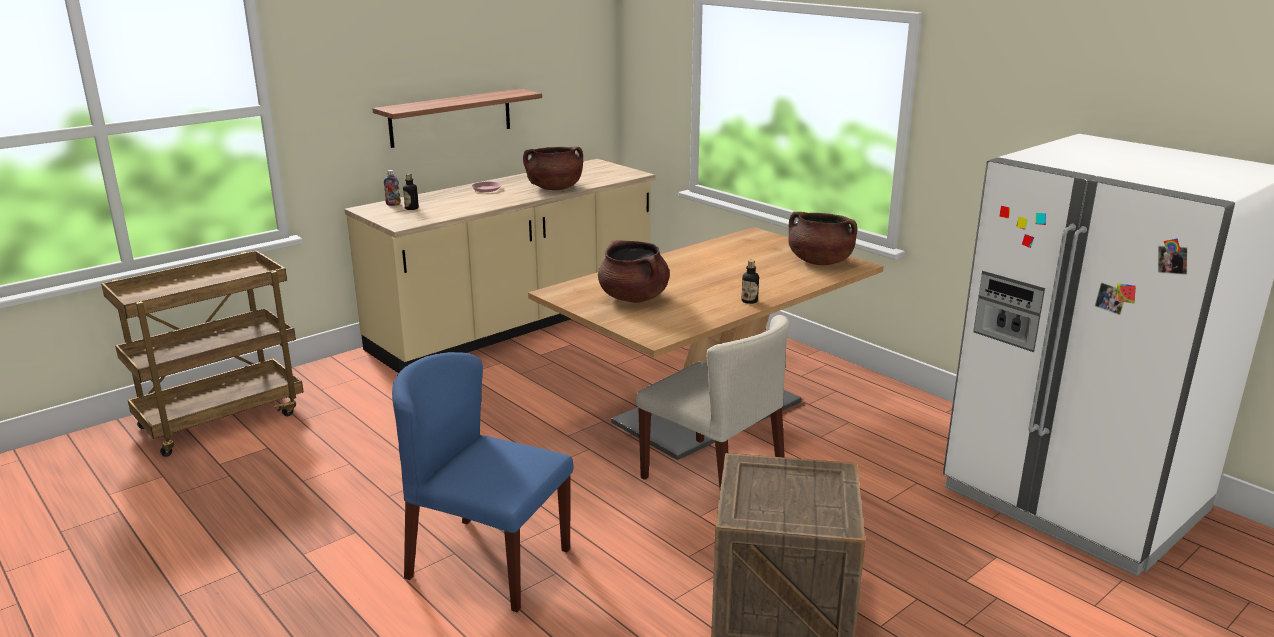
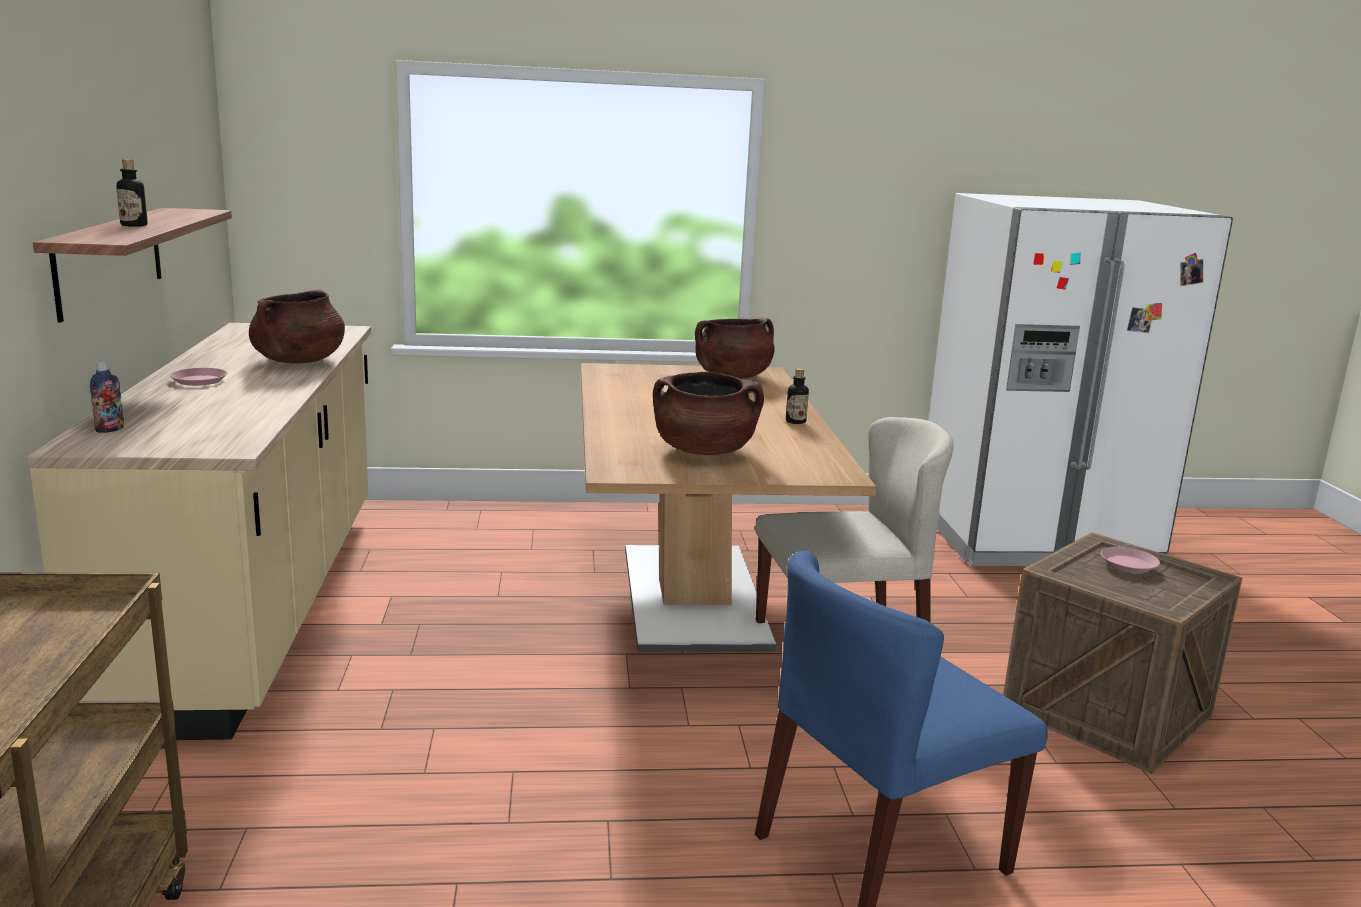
camera: 55 degrees left, 5 degrees down
bottle [403,173,419,210] -> bottle moved to [116,159,148,227]
none -> pink plate [1101,547,1160,573]

